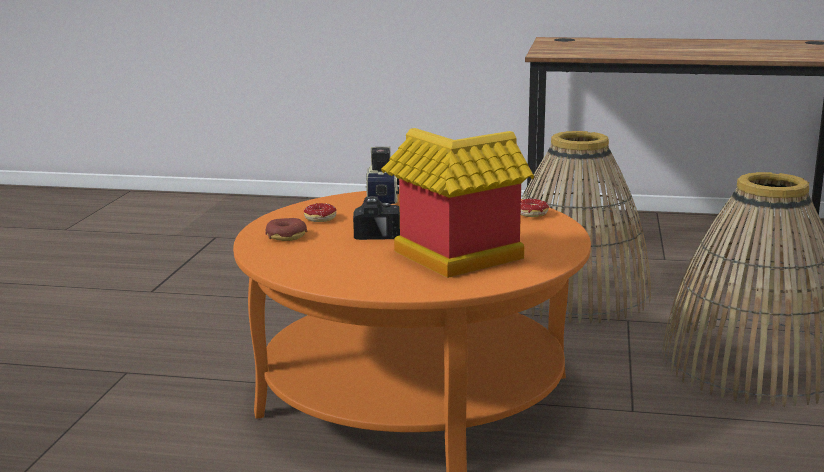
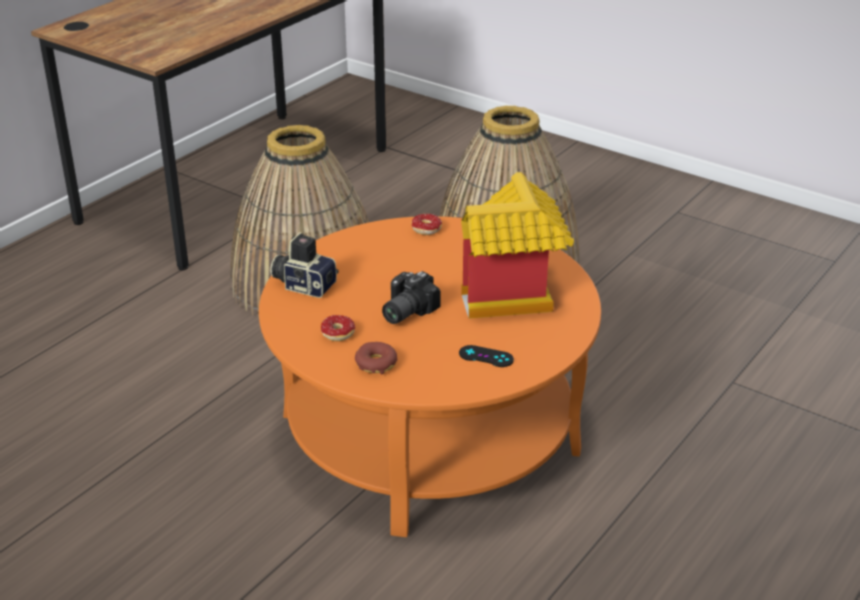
camera: 65 degrees left, 15 degrees up
camera [353,196,400,240] -> camera turned 75 degrees counterclockwise [382,271,441,324]
none -> black game controller [459,345,514,367]

